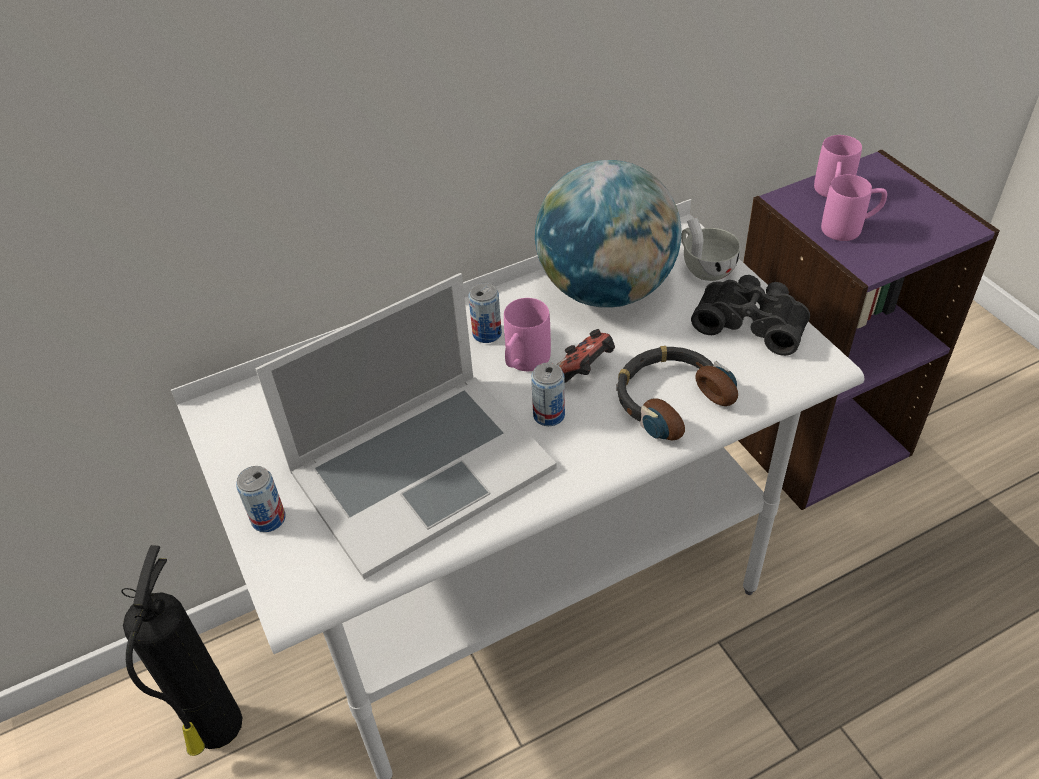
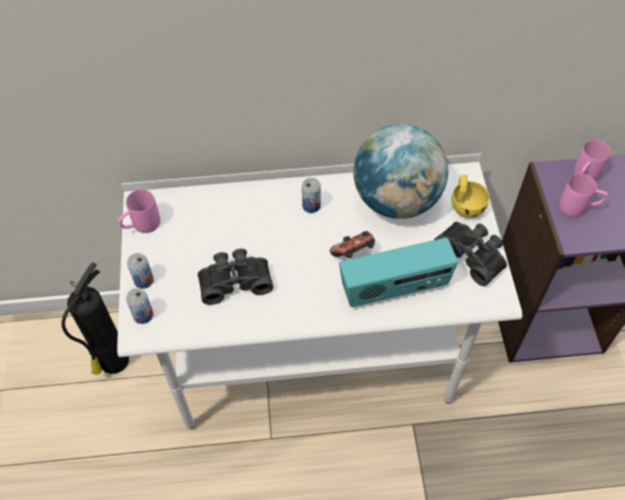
camera: 20 degrees right, 10 degrees up
laptop [255,273,557,579] -> black binoculars [198,249,273,305]
pink mug [504,298,551,371] -> pink mug moved to [118,189,160,233]
can [531,362,565,426] -> can moved to [126,288,153,324]
headphones [617,346,738,440] -> radio [339,238,458,307]
white cup [681,217,741,281] -> yellow cup [452,175,490,218]

